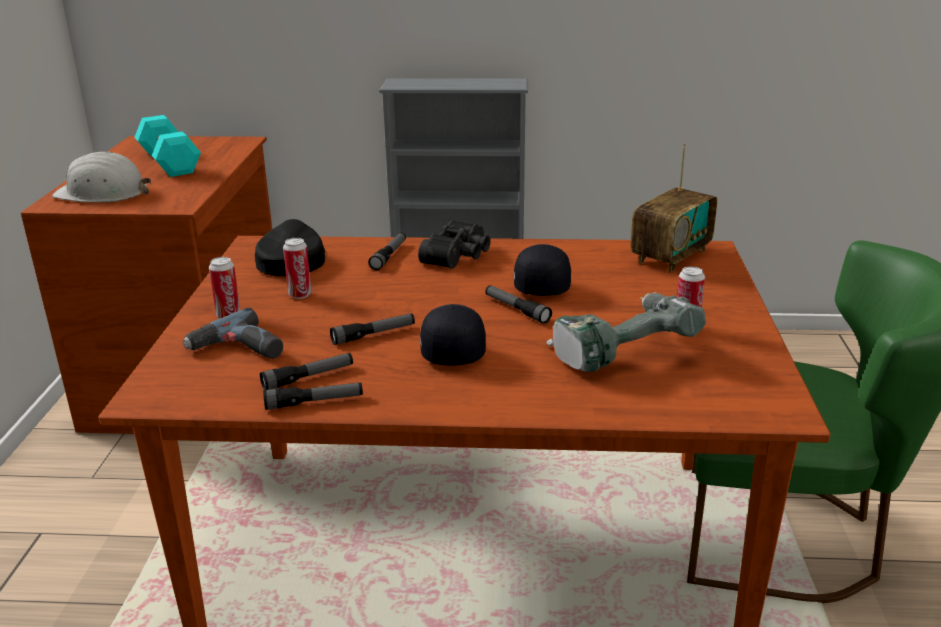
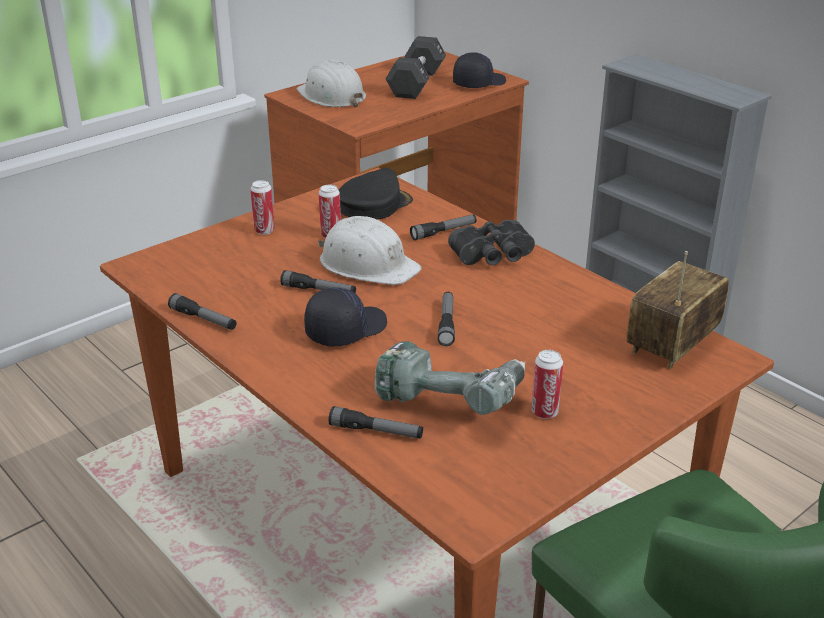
camera: 45 degrees right, 5 degrees up
turquoise dumbbell [134,115,201,177] -> black dumbbell [385,36,446,99]
power drill [182,308,283,359] -> none
flashlight [260,353,353,390] -> flashlight moved to [328,406,423,439]
black cap [514,244,571,296] -> black cap moved to [453,52,506,88]
radio [631,143,717,273] -> radio turned 135 degrees clockwise [626,251,729,369]
none -> white hard hat [318,216,422,285]

